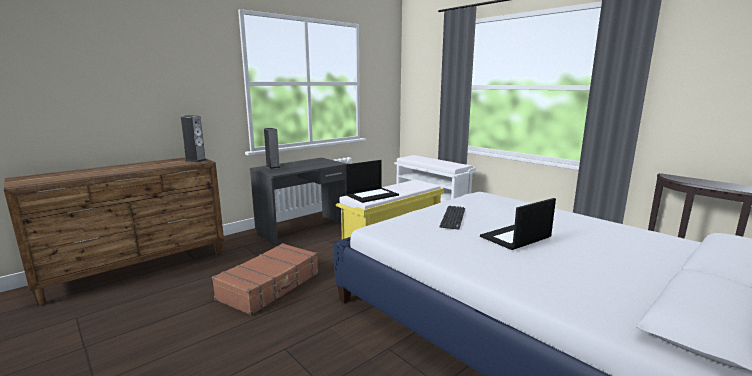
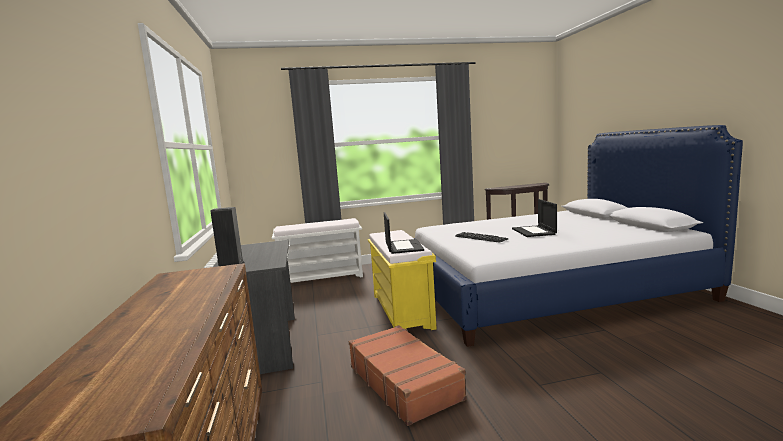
camera: 60 degrees left, 5 degrees down
speaker [181,115,207,162] -> none

